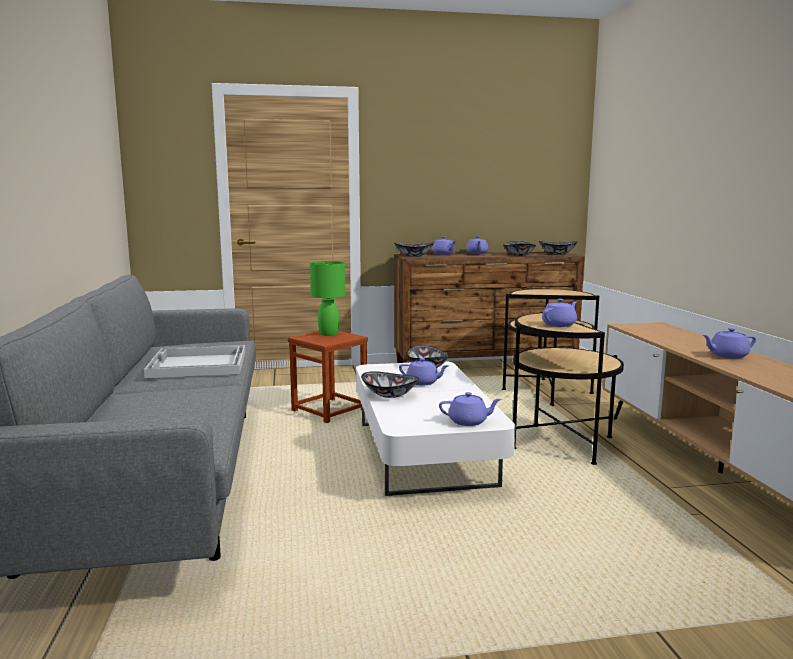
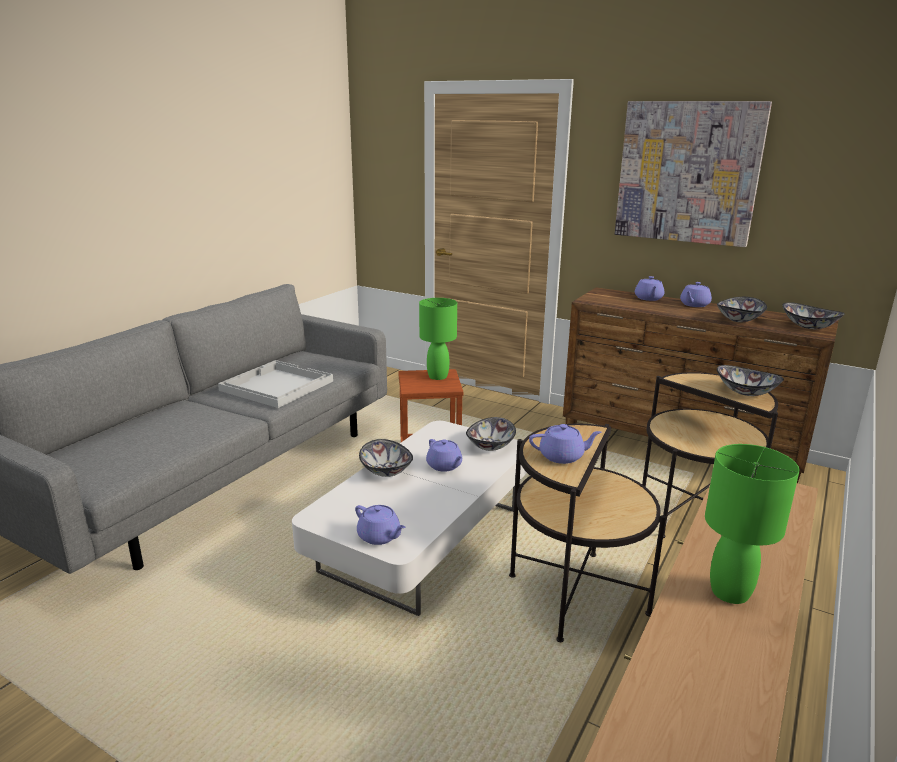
camera: 40 degrees right, 10 degrees up
bowl [394,243,434,257] -> bowl moved to [717,365,784,396]
purple teapot [703,328,756,359] -> green table lamp [705,444,799,604]
none -> picture [615,101,772,247]

